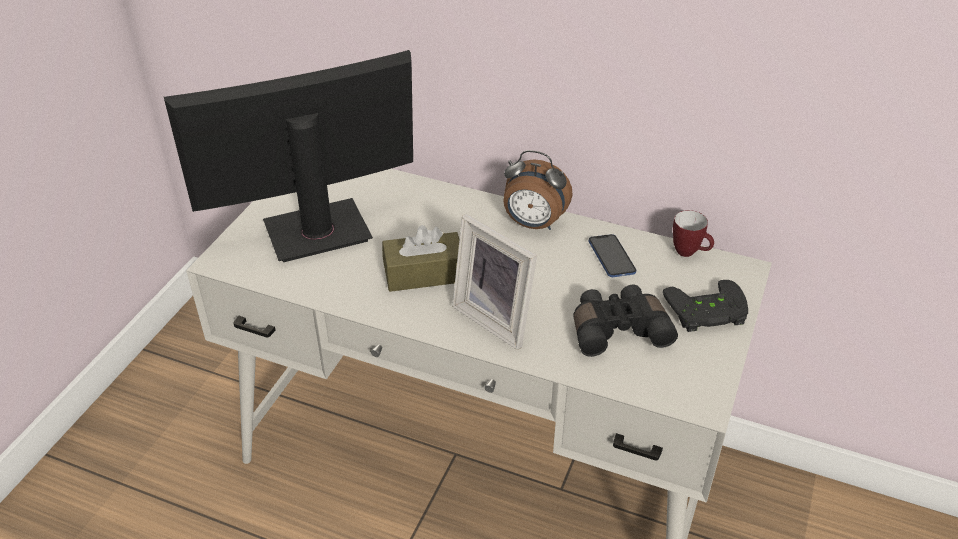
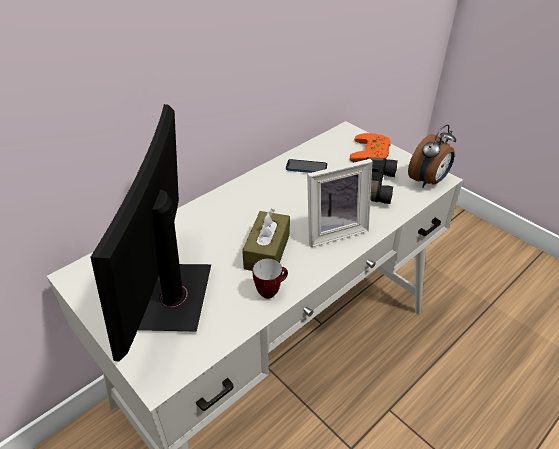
camera: 65 degrees left, 0 degrees up
alarm clock [503,150,572,230] -> alarm clock moved to [408,124,456,188]
black game controller [663,280,748,332] -> orange game controller [350,133,391,162]
mug [673,210,714,257] -> mug moved to [253,259,288,299]

